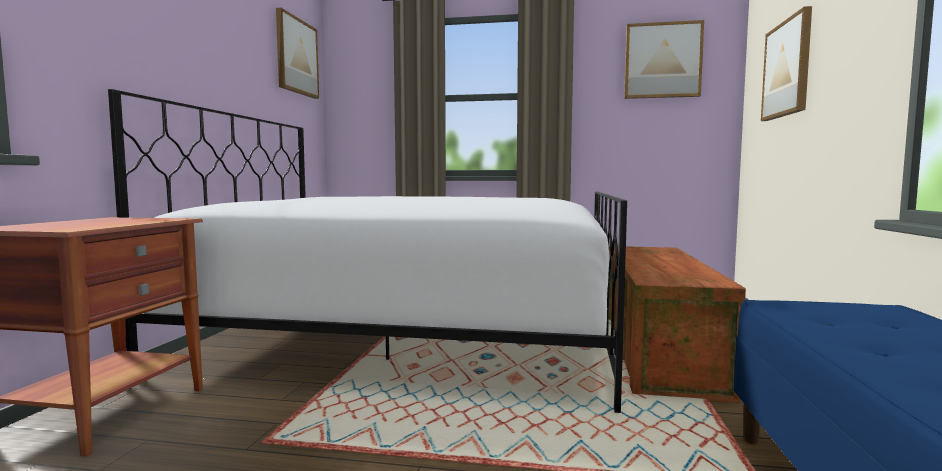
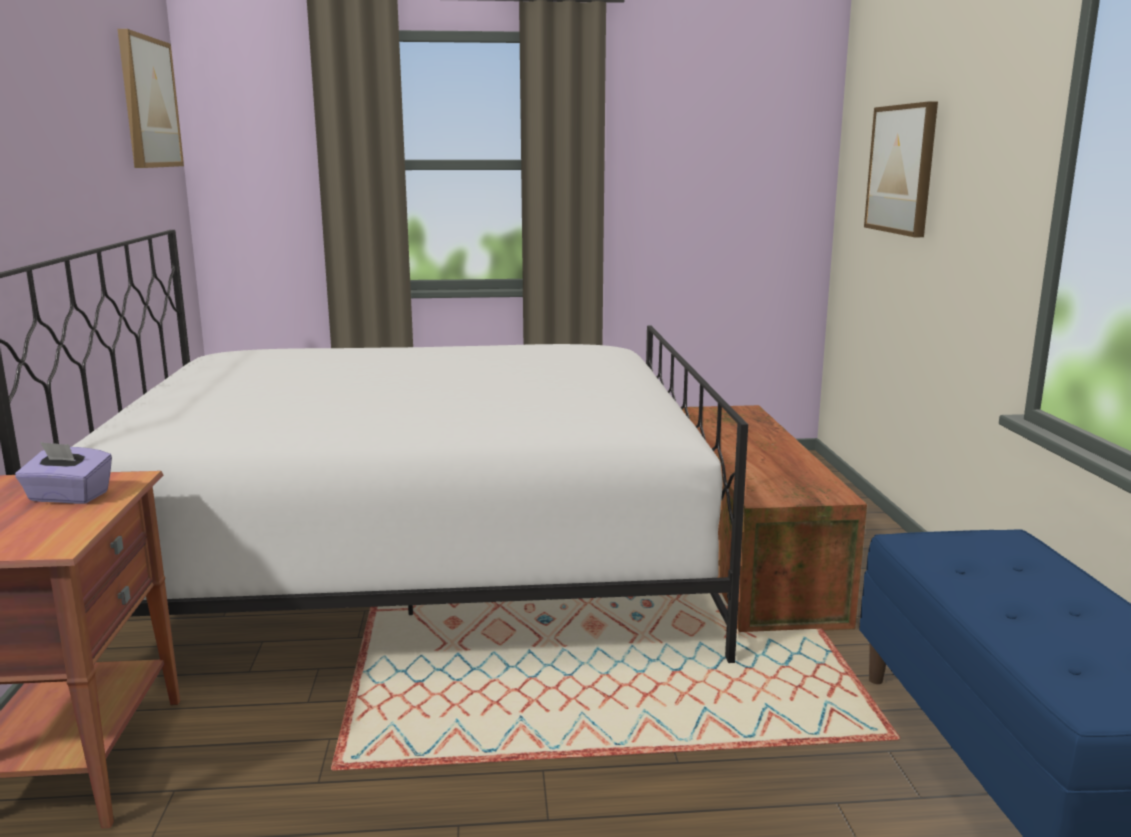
camera: 15 degrees left, 10 degrees up
picture [624,20,704,99] -> none
none -> purple tissue box [15,442,112,504]

